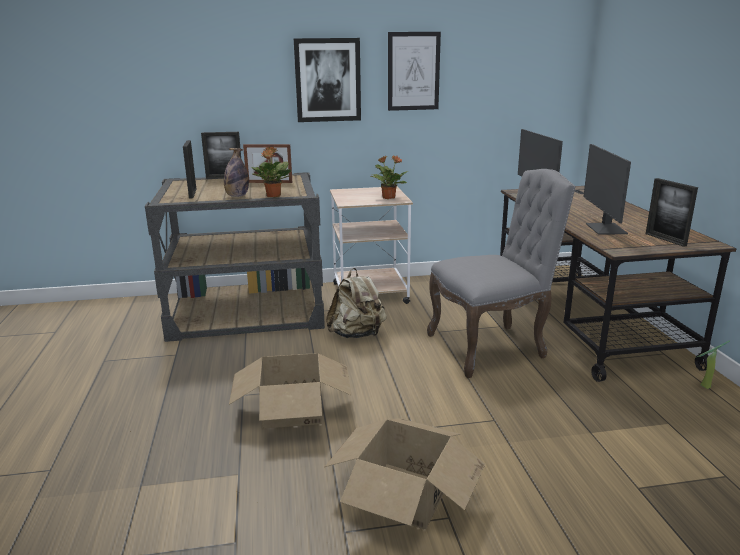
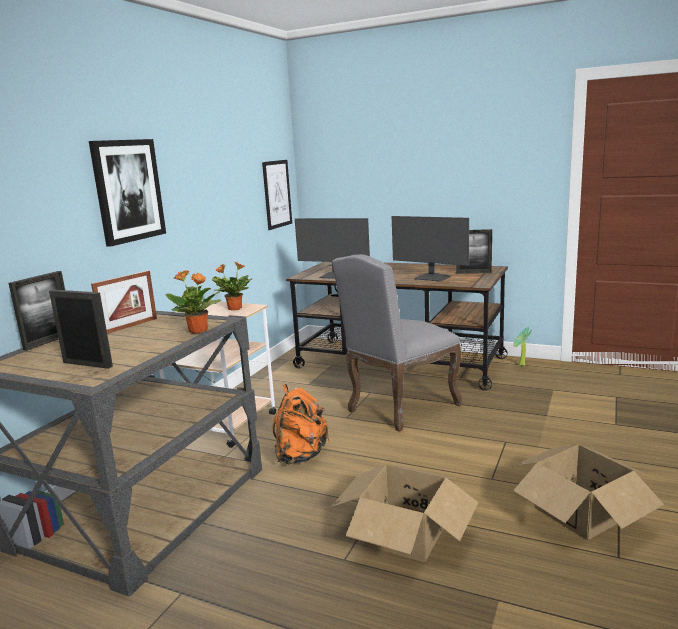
camera: 55 degrees left, 5 degrees down
bottle [224,148,249,197] -> none
beige backpack [326,268,387,338] -> orange backpack [272,384,329,464]
picture [388,32,441,111] -> picture moved to [262,160,292,230]
grey chair [427,169,576,378] -> grey chair turned 150 degrees counterclockwise [332,254,462,432]

